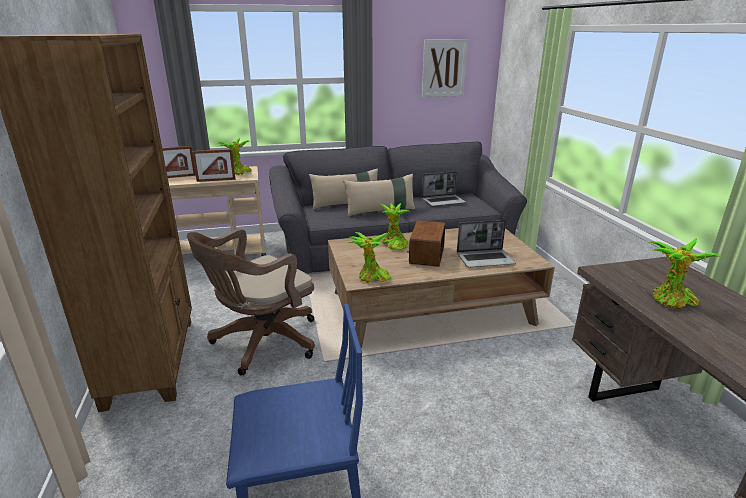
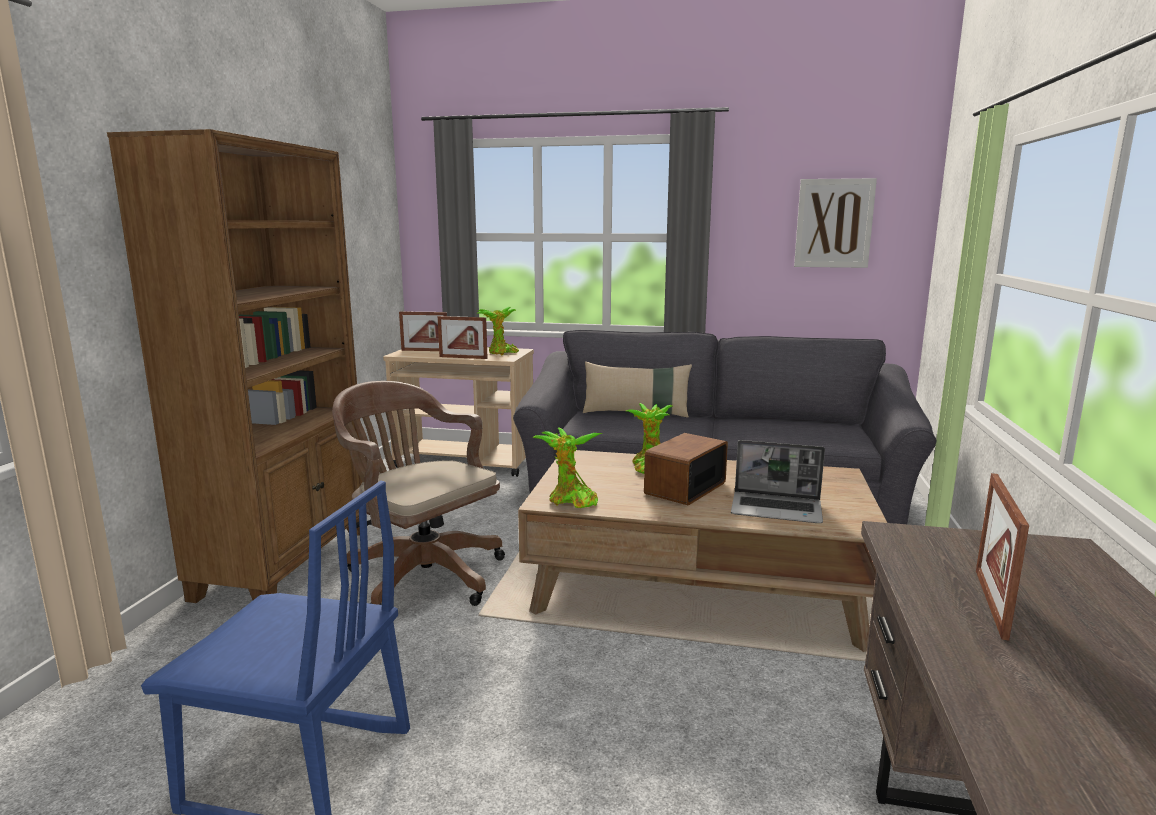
camera: 25 degrees right, 10 degrees down
brown office chair [187,228,315,375] -> brown office chair turned 60 degrees clockwise [332,381,505,606]
beige pillow [343,174,415,217] -> none
laptop [422,171,466,207] -> none
potted plant [649,238,721,310] -> picture frame [976,473,1029,641]

